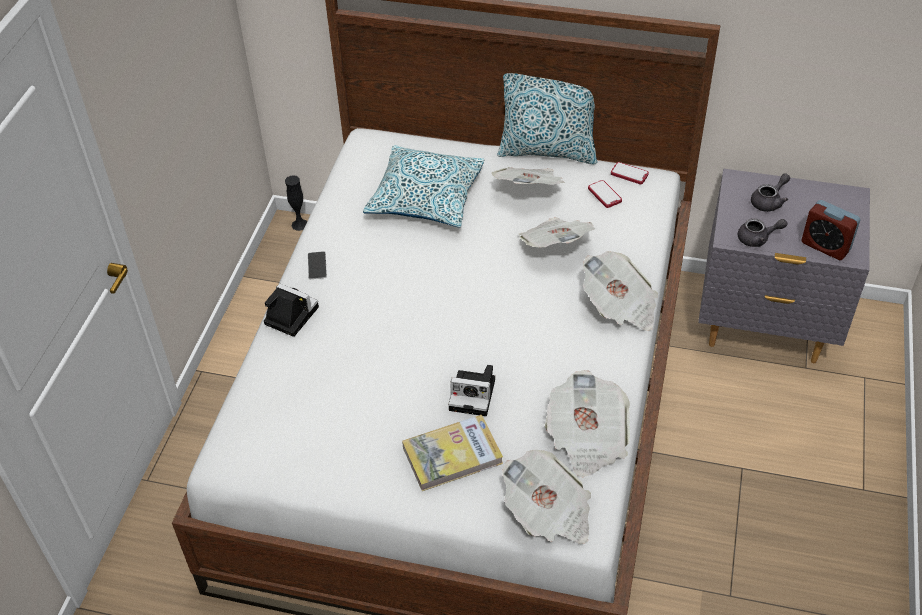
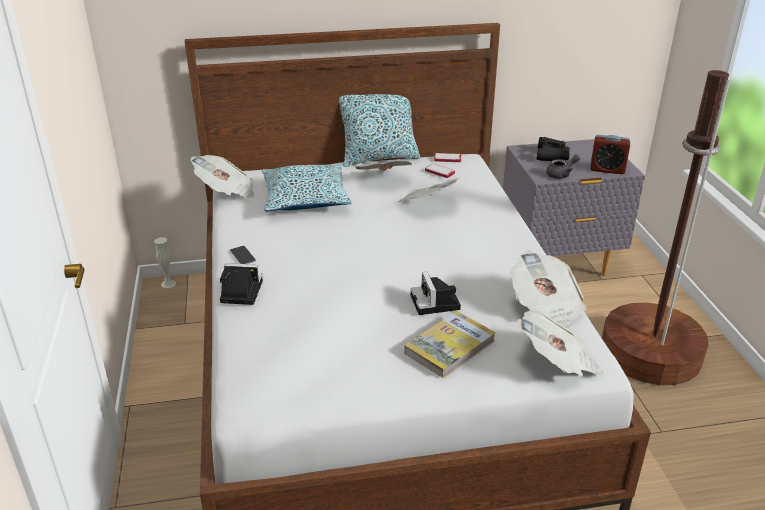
camera: 25 degrees left, 15 degrees down
black vase [285,175,307,231] -> white vase [154,237,176,288]
camera [448,365,495,416] -> camera turned 90 degrees clockwise [411,272,461,315]
newspaper [583,251,658,331] -> newspaper moved to [190,155,254,198]
grey teapot [751,173,790,212] -> black binoculars [536,137,570,161]
none -> brown floor lamp [602,70,730,385]

